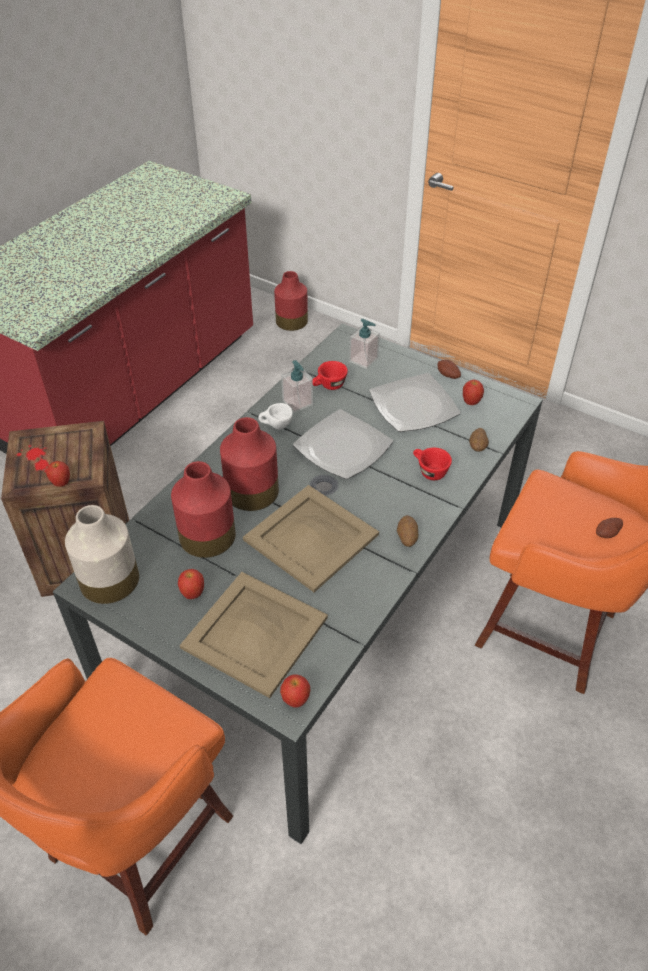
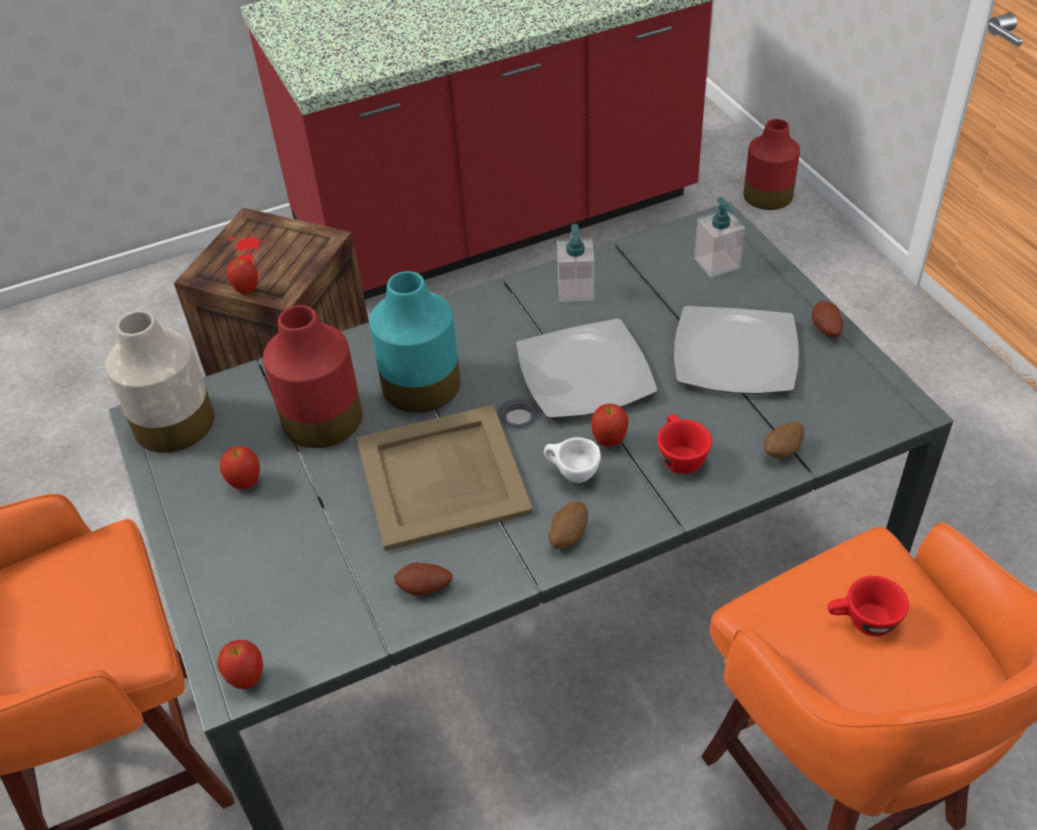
camera: 35 degrees right, 0 degrees up
beige tray [180,572,328,698] -> none
red vase [220,417,279,511] -> turquoise vase [369,271,461,413]
white cup [258,403,293,430] -> white cup moved to [544,437,601,483]
red cup [313,361,348,390] -> red cup moved to [828,576,909,636]
apple [463,380,484,405] -> apple moved to [591,404,628,447]
potato [596,518,623,538] -> potato moved to [394,562,453,596]

